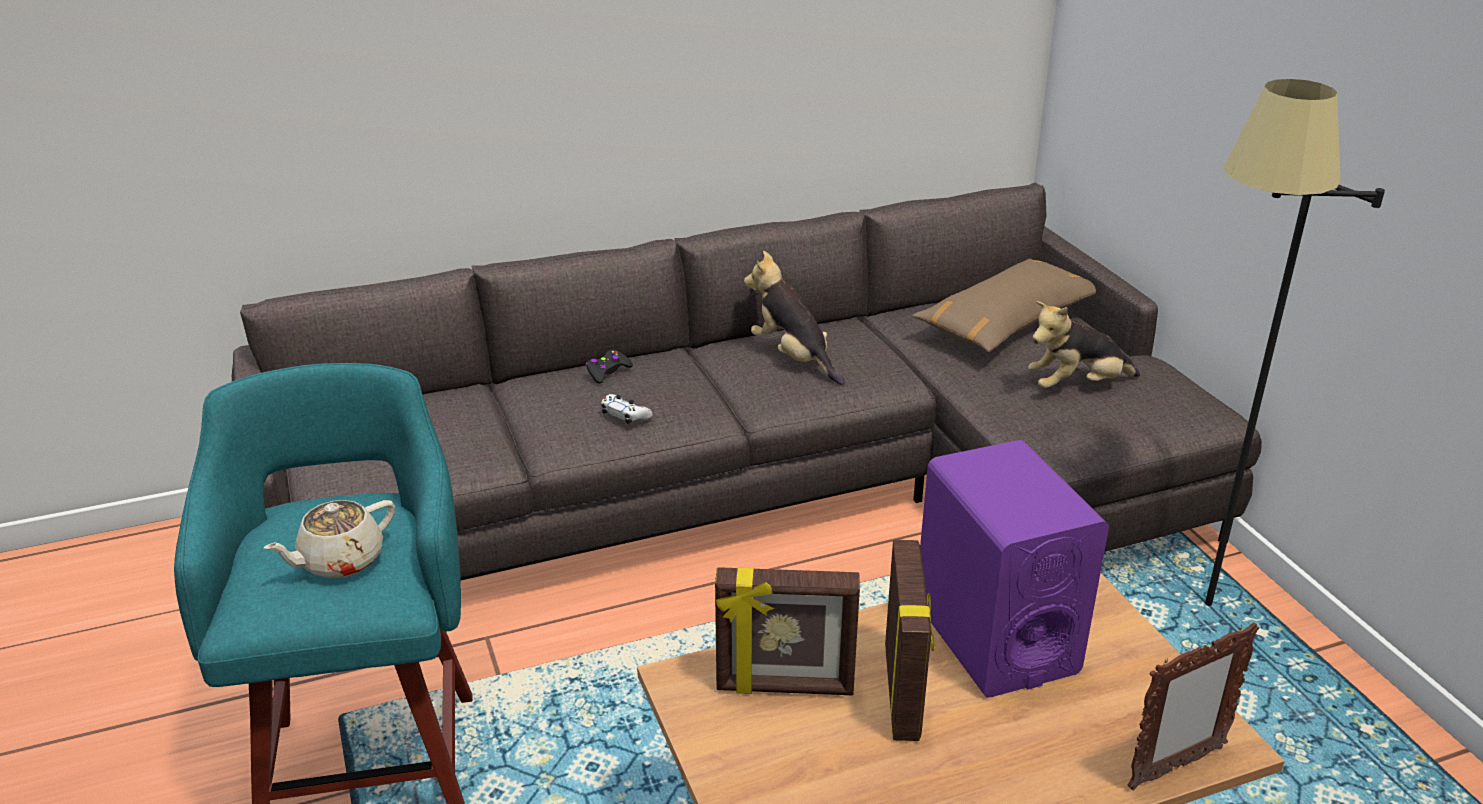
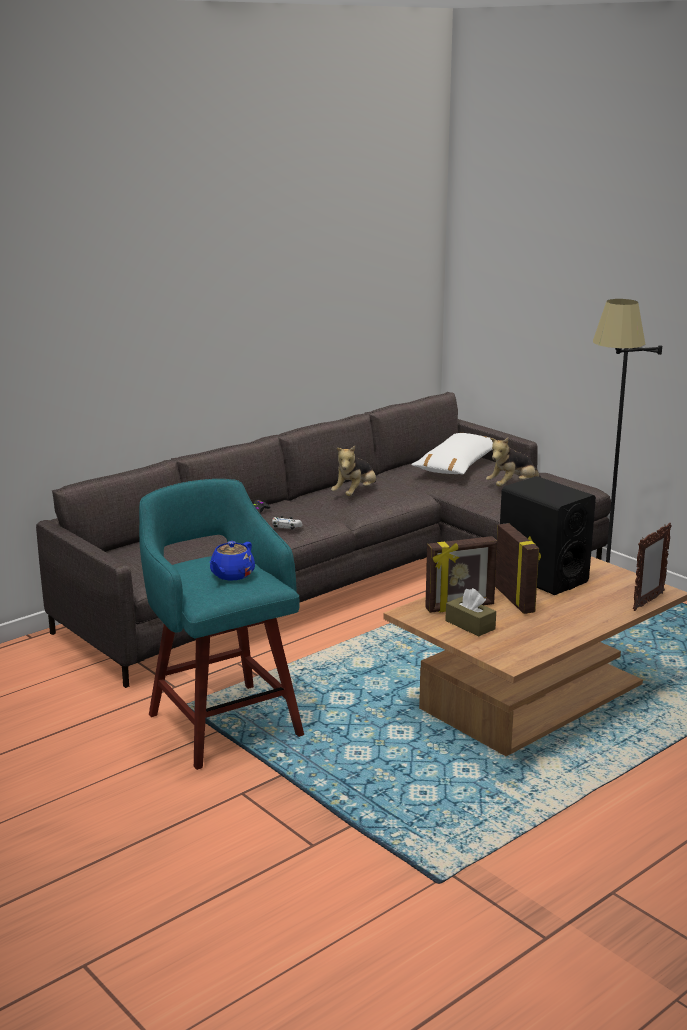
camera: 20 degrees left, 10 degrees down
beige teapot [264,500,395,578] -> blue teapot [210,541,255,580]
plush toy [744,251,845,385] -> plush toy turned 90 degrees counterclockwise [331,446,376,496]
brown pillow [912,258,1096,352] -> white pillow [411,433,493,474]
purple speaker [920,440,1109,698] -> black speaker [500,476,596,595]
none -> brown tissue box [445,588,496,636]

